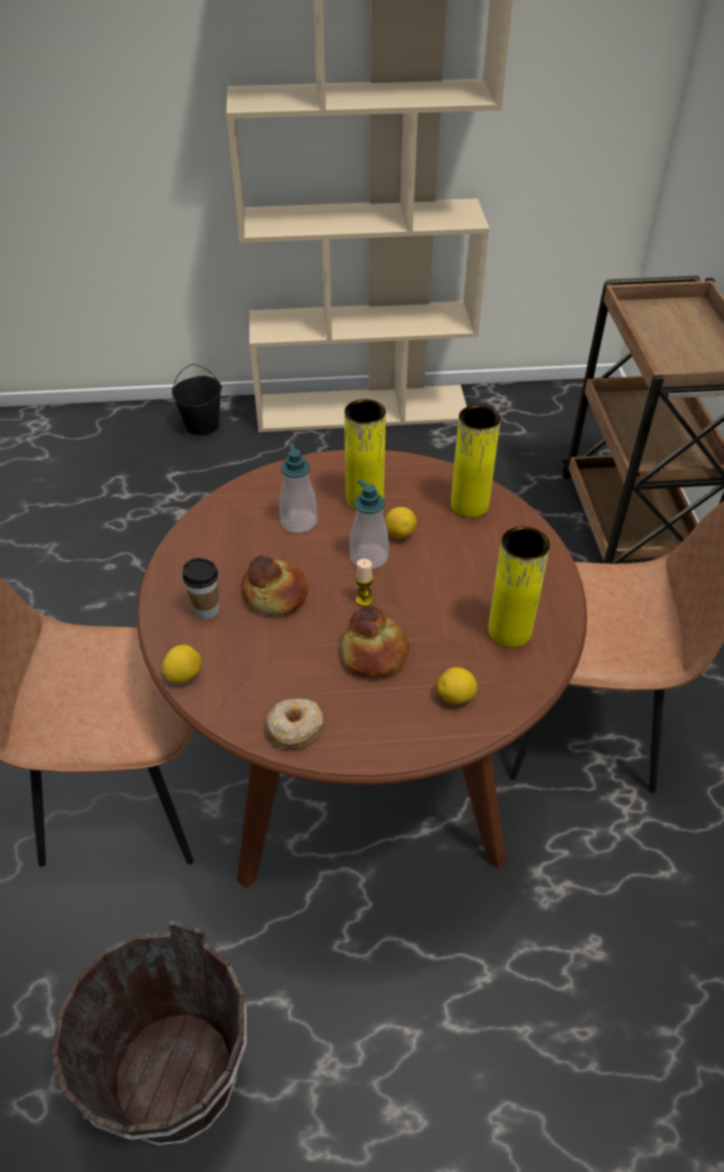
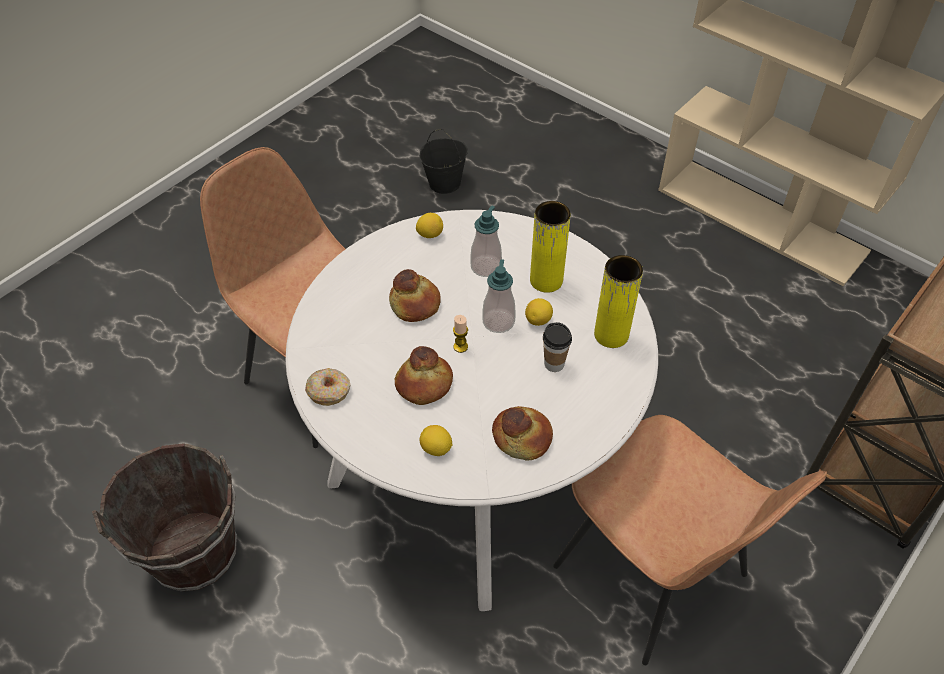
camera: 45 degrees right, 5 degrees up
brown dining table [137,450,587,888] -> white dining table [286,210,658,611]
lemon [162,645,202,683] -> lemon moved to [416,213,443,238]
black bucket [172,364,222,436] -> black bucket moved to [419,129,468,194]
cup [182,558,219,620] -> cup moved to [543,322,572,372]
yellow vase [488,526,550,648] -> bread [492,406,553,460]

